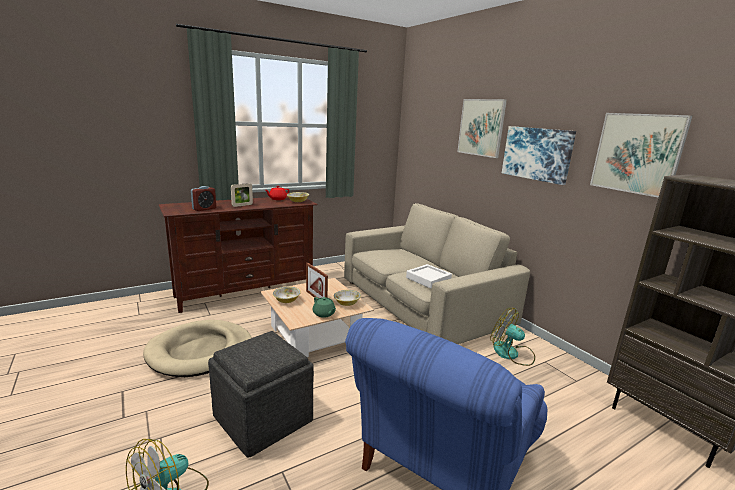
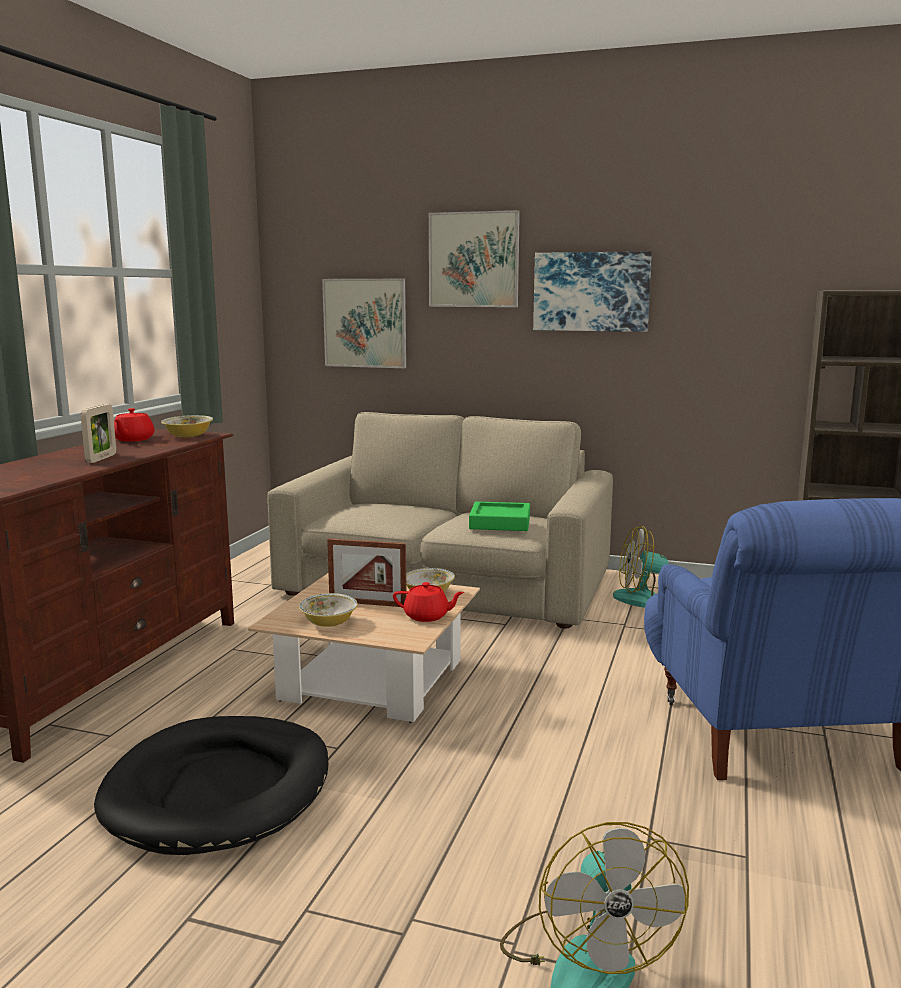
camera: 40 degrees left, 5 degrees down
beige dog bed [143,320,252,377] -> black dog bed [94,716,328,855]
alarm clock [191,186,216,211] -> none
grey ottoman [208,331,314,457] -> none
green teapot [313,297,336,318] -> red teapot [393,582,464,622]
white tray [406,264,452,289] -> green tray [469,501,530,531]
picture [590,113,693,198] -> picture moved to [322,279,406,368]

